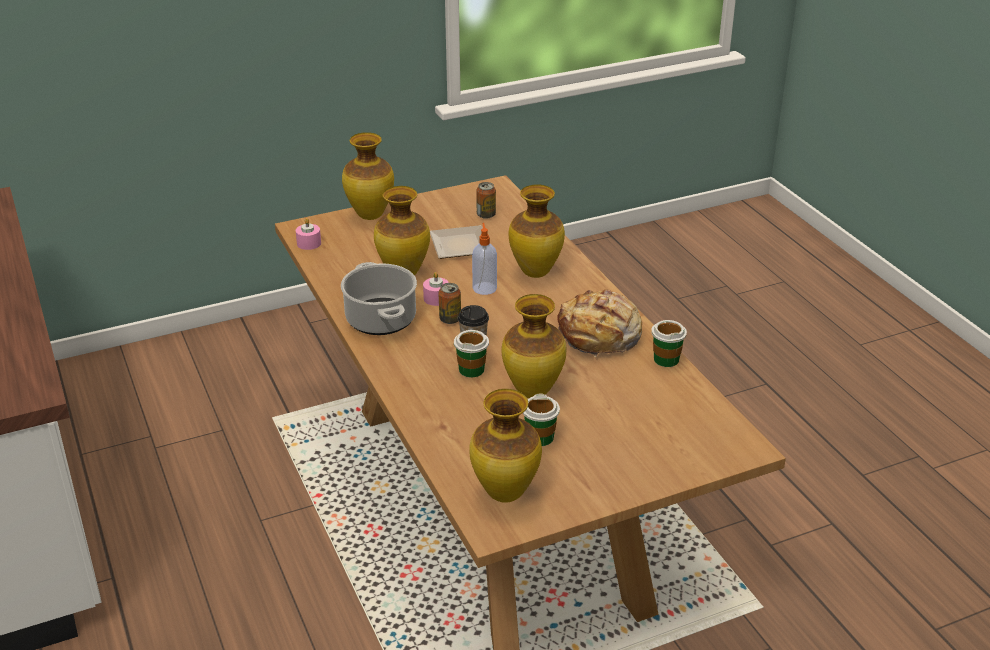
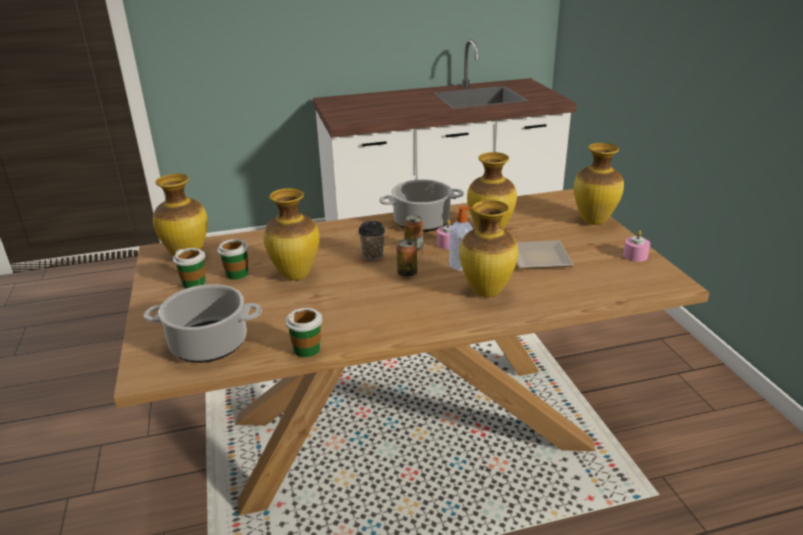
camera: 100 degrees right, 5 degrees down
pink candle [296,218,321,250] -> pink candle moved to [623,230,650,262]
cup [454,330,489,377] -> cup moved to [173,248,206,289]
can [477,182,496,219] -> can moved to [396,239,417,277]
bread [557,289,642,357] -> none
none -> cooking pot [144,284,262,363]

